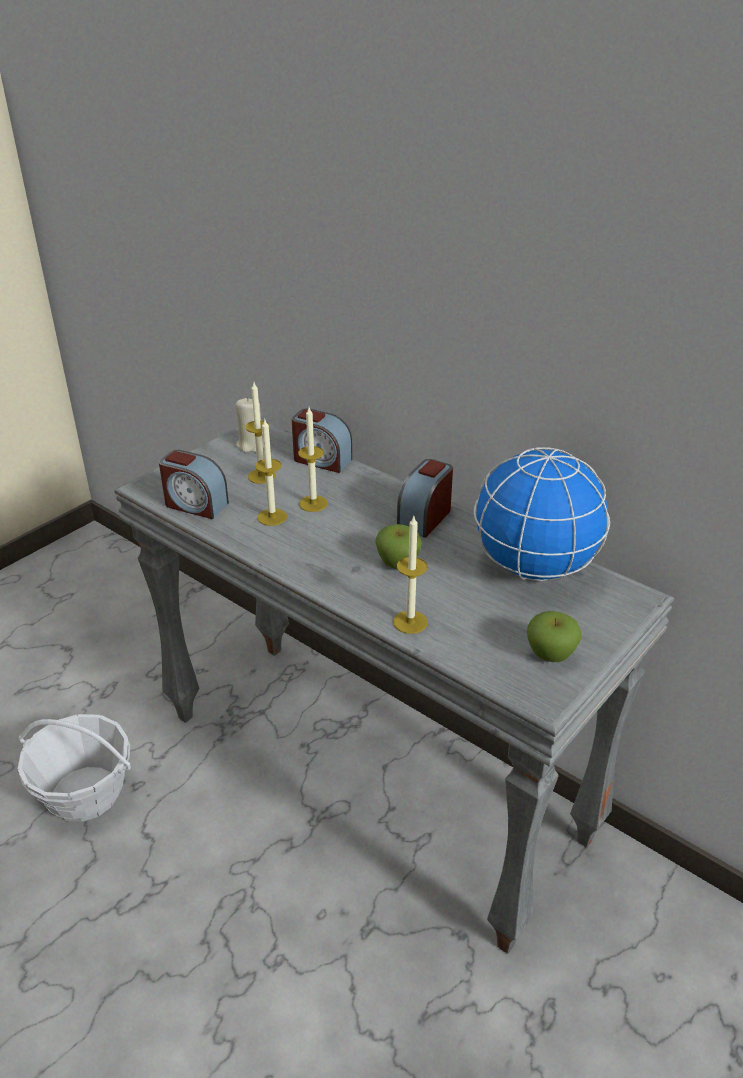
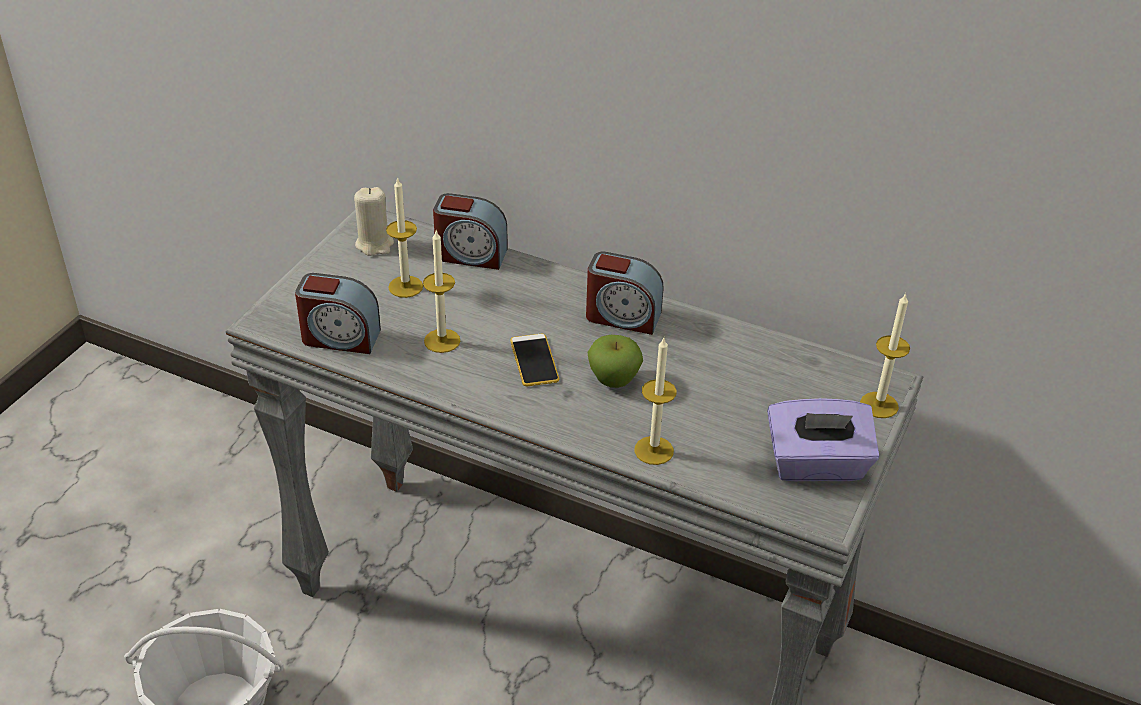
camera: 15 degrees left, 5 degrees up
candle [298,407,328,512] -> candle moved to [860,293,910,418]
alarm clock [397,459,453,538] -> alarm clock turned 90 degrees counterclockwise [586,252,664,335]
globe [474,447,610,581] -> none
apple [527,611,581,662] -> purple tissue box [767,398,879,481]
none -> phone [510,334,559,386]

